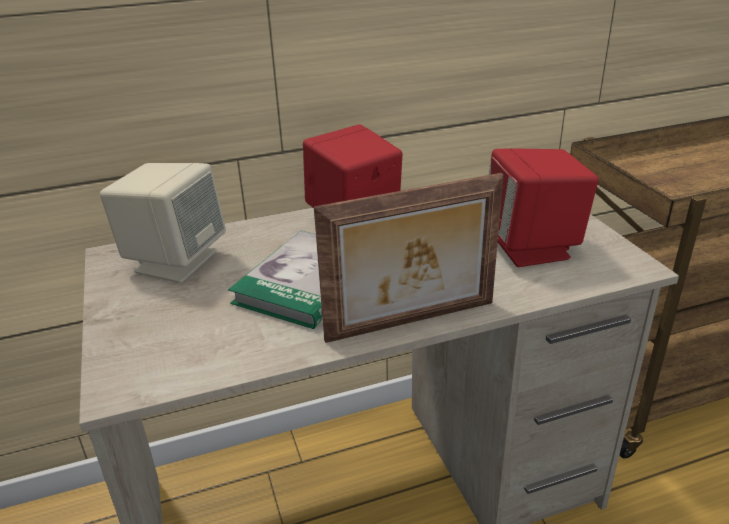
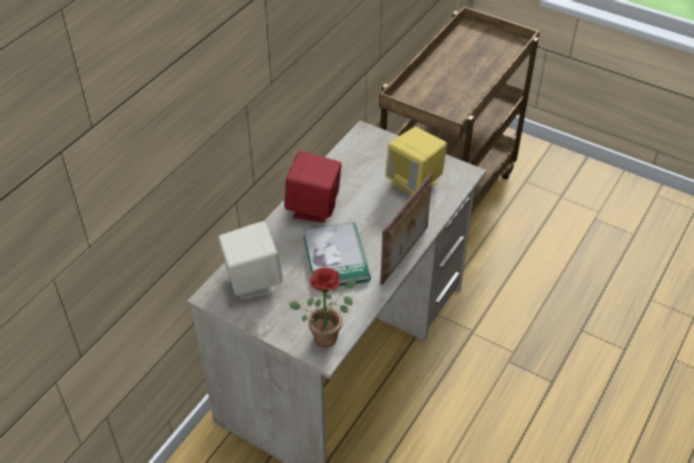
camera: 40 degrees left, 15 degrees up
red speaker [488,148,599,267] -> yellow speaker [385,126,447,195]
none -> potted plant [289,267,356,347]

